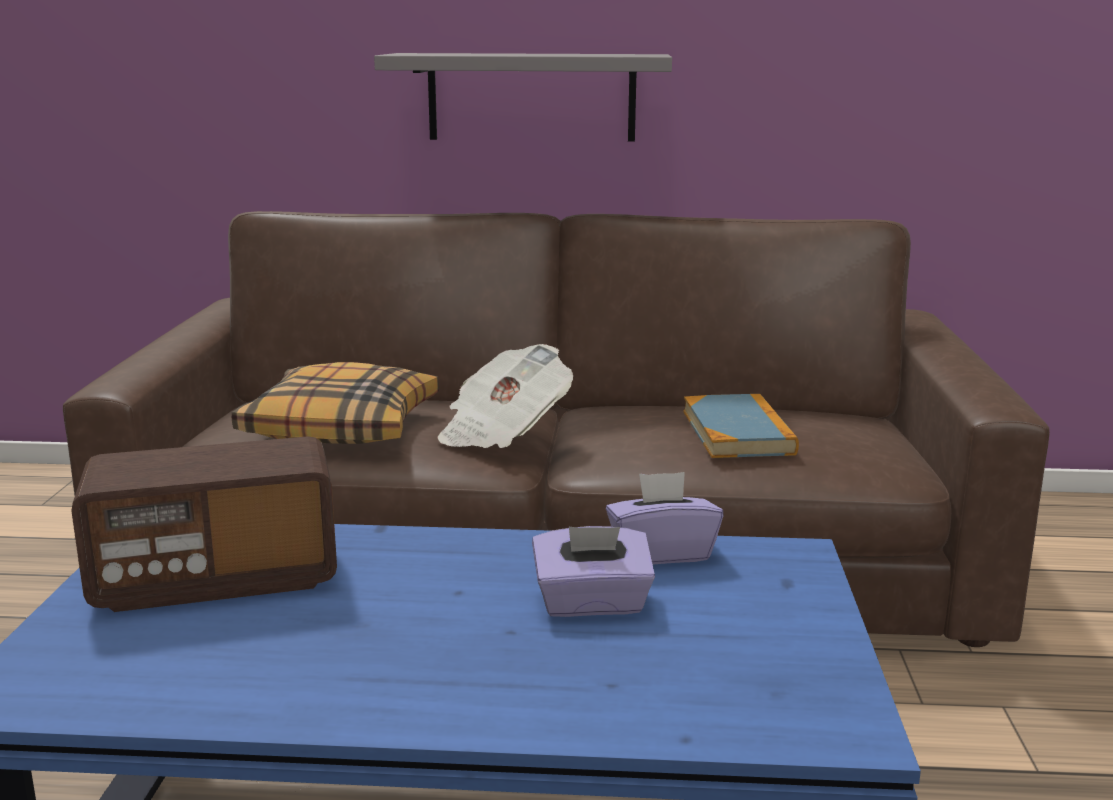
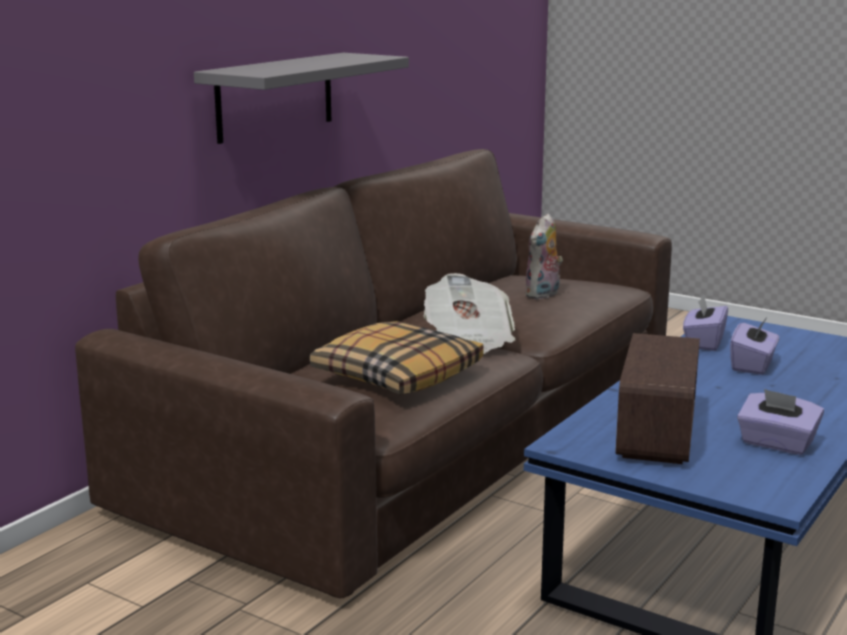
camera: 60 degrees left, 0 degrees up
book [683,394,799,458] -> plush toy [524,214,563,300]
none -> purple tissue box [737,389,824,455]

